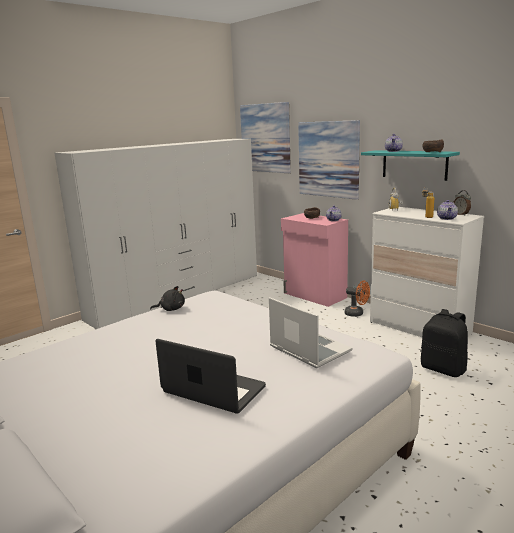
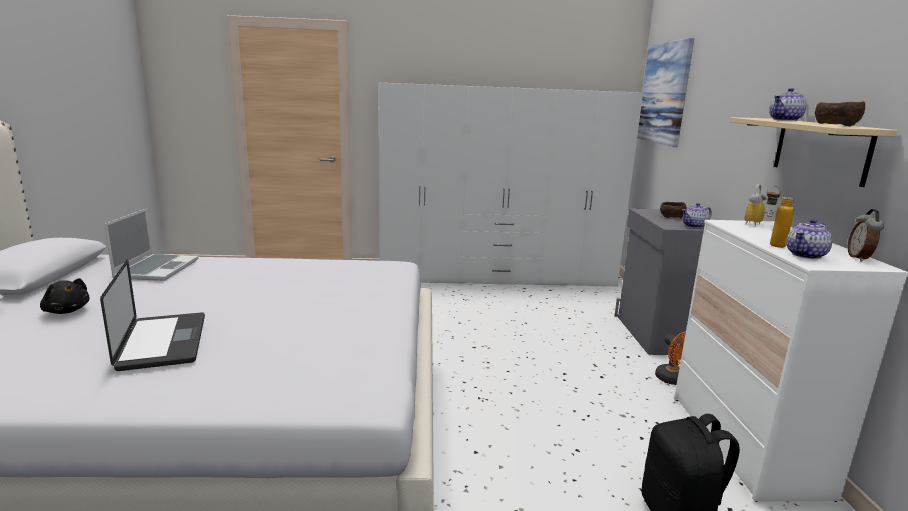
camera: 40 degrees right, 0 degrees up
black plush toy [150,286,185,311] -> black plush toy moved to [40,278,89,314]
laptop [269,297,352,368] -> laptop moved to [104,208,198,281]
pink cabinet [281,213,348,307] -> grey cabinet [615,208,704,355]
picture [298,120,360,200] -> none
turquoise shelf [361,150,460,181] -> beige shelf [729,117,897,187]

